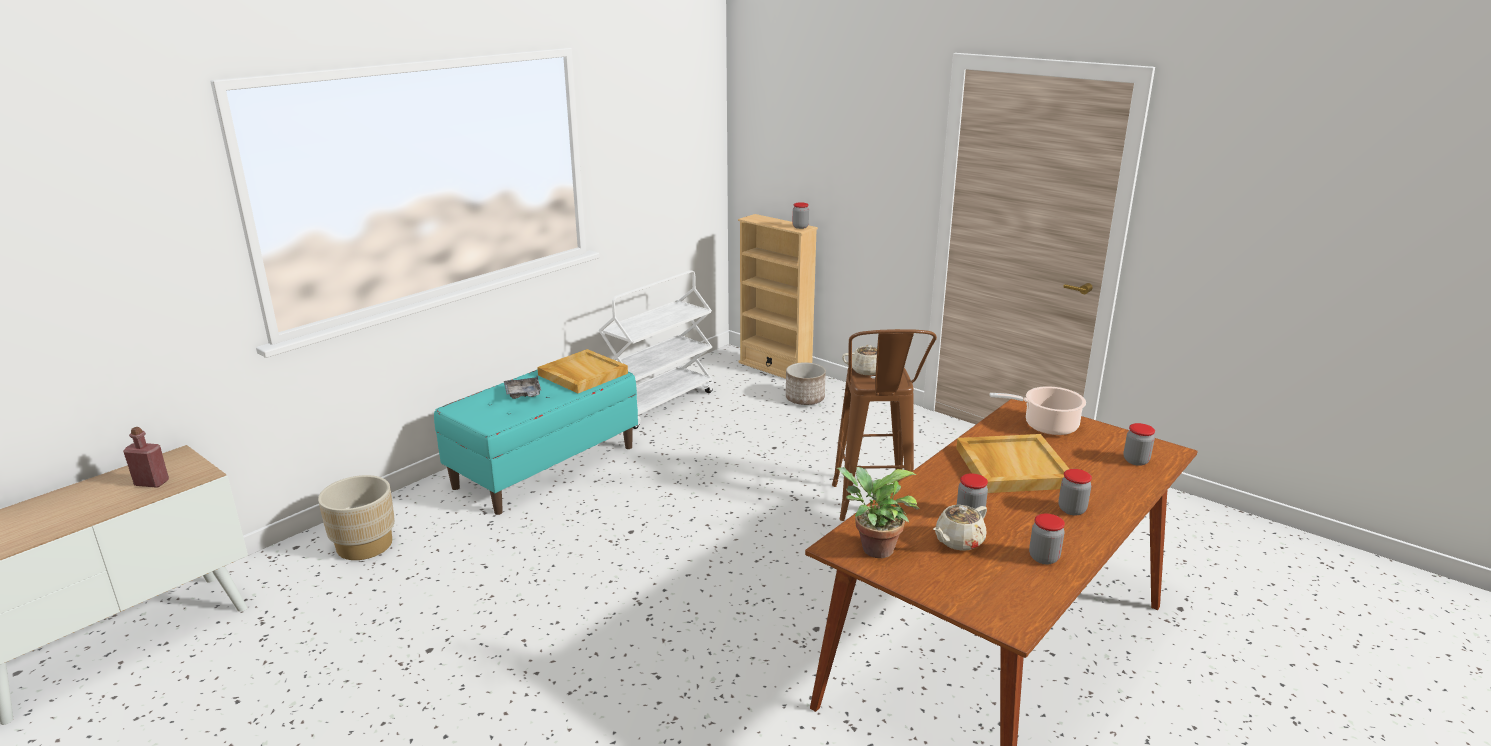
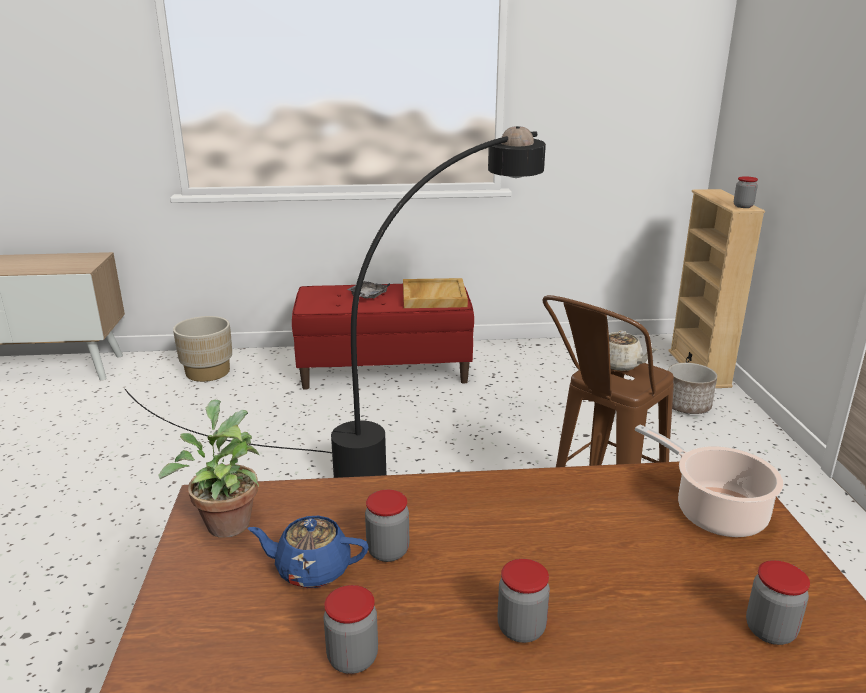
camera: 45 degrees right, 0 degrees up
red bottle [123,427,169,488] -> none
turquoise bench [434,369,638,515] -> red bench [292,284,474,390]
white cart [598,270,714,429] -> none
beige teapot [933,505,987,551] -> blue teapot [248,516,368,588]
beige tray [956,434,1069,493] -> none
none -> black floor lamp [125,126,546,478]

